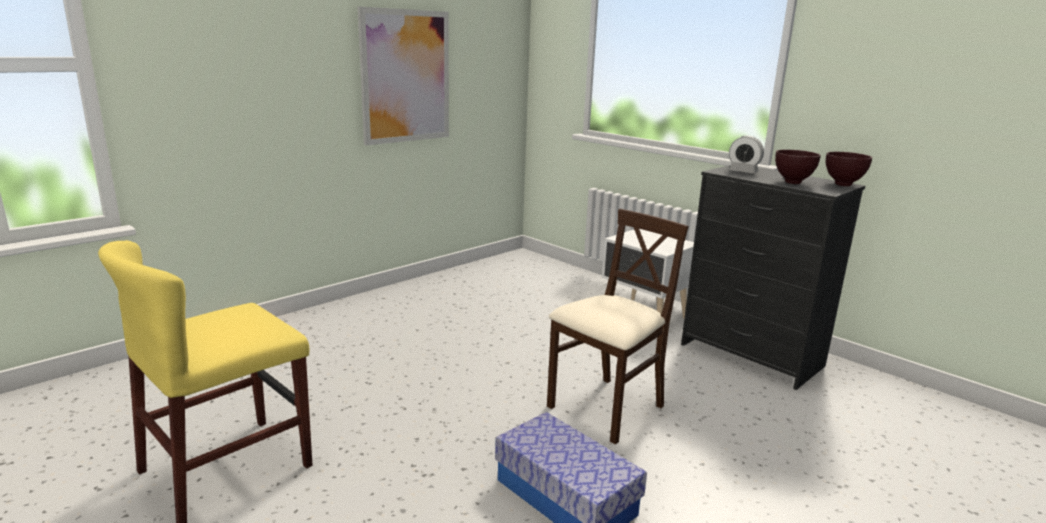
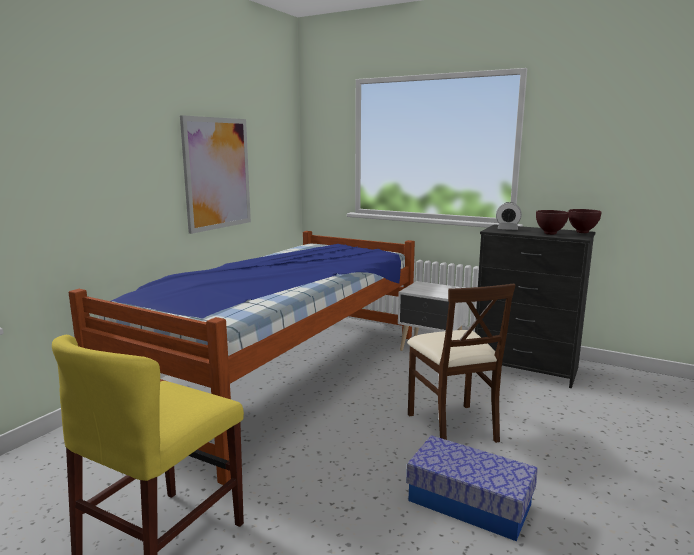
camera: 15 degrees left, 5 degrees down
beige chair [547,209,689,444] -> beige chair turned 135 degrees clockwise [407,283,515,443]
none -> bed [68,231,415,485]

